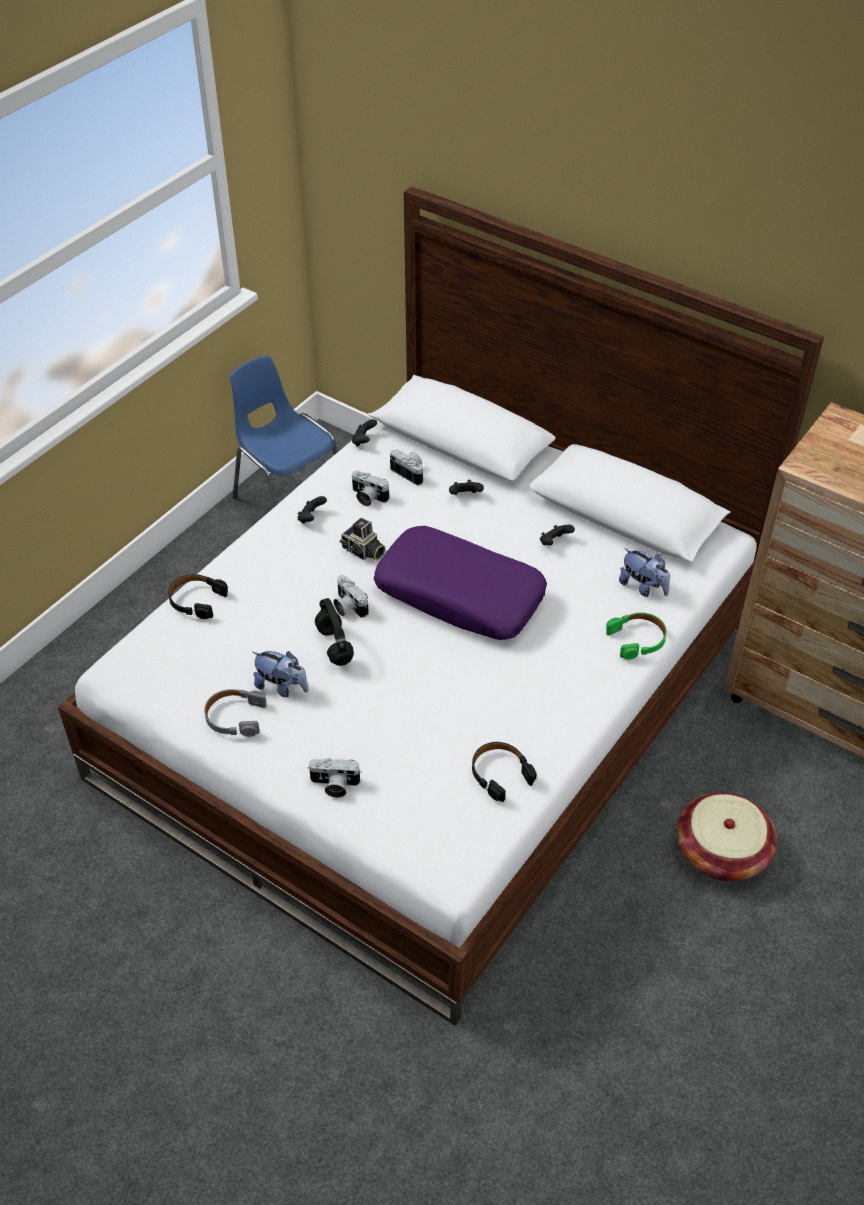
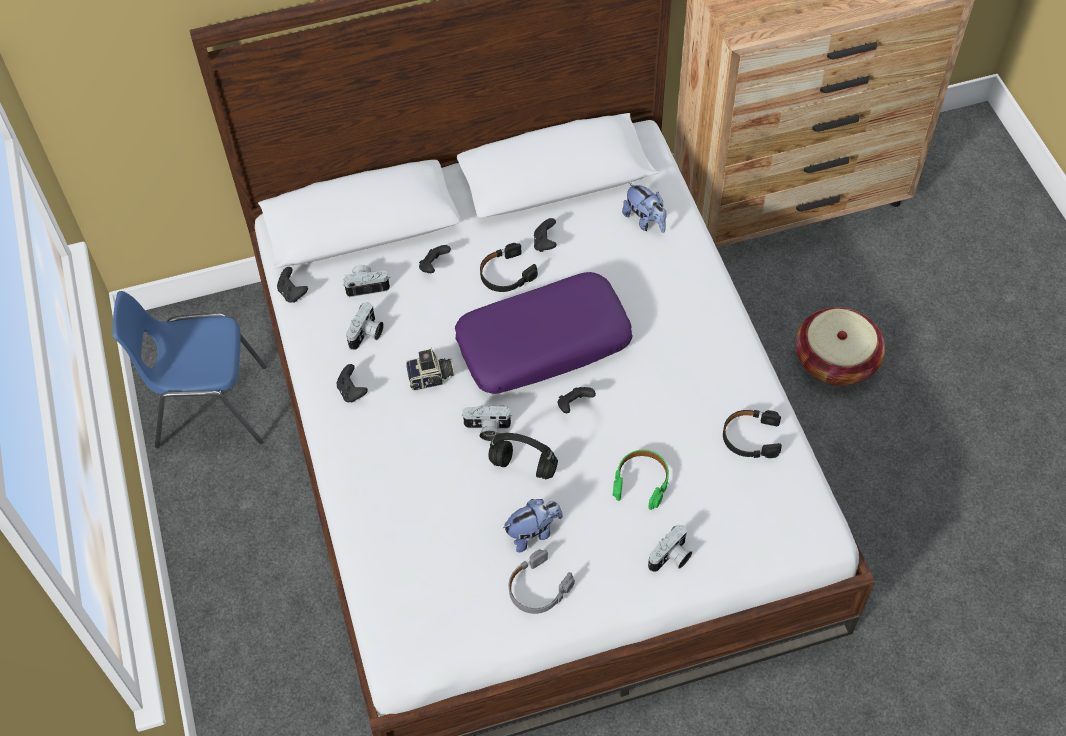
camera: 50 degrees left, 10 degrees up
black headphones [168,574,228,619] -> black headphones moved to [480,243,538,292]
camera [351,471,389,506] -> camera turned 45 degrees counterclockwise [346,302,384,350]
green headphones [606,612,667,660] -> green headphones moved to [613,450,669,510]
plush toy [619,548,670,597] -> plush toy turned 60 degrees clockwise [622,182,666,233]
none -> black game controller [558,387,596,413]

